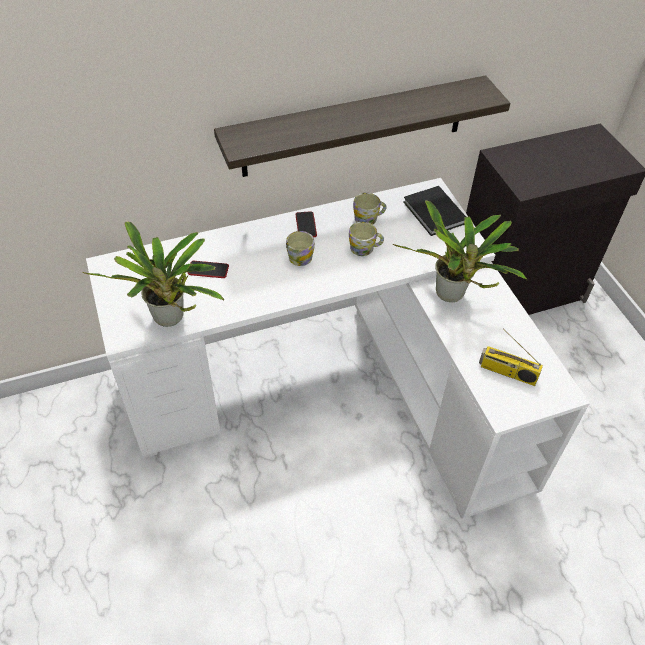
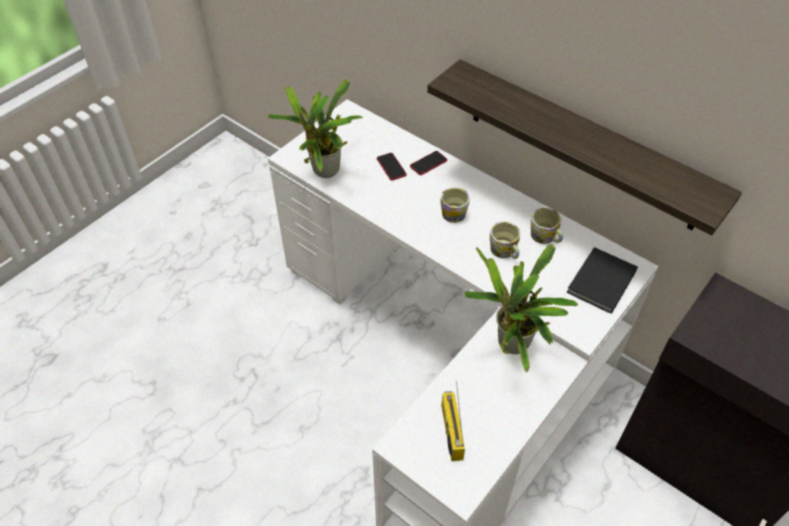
camera: 60 degrees right, 0 degrees up
phone [296,211,317,237] -> phone moved to [410,151,447,175]

